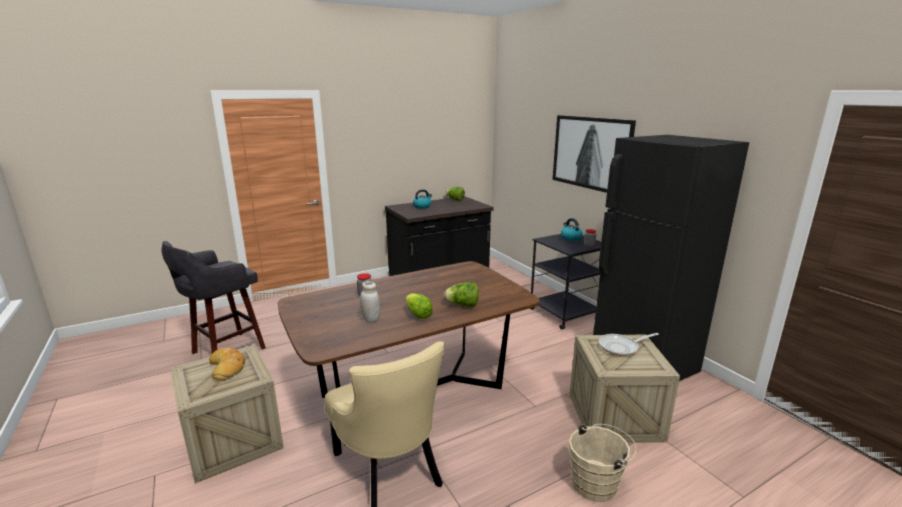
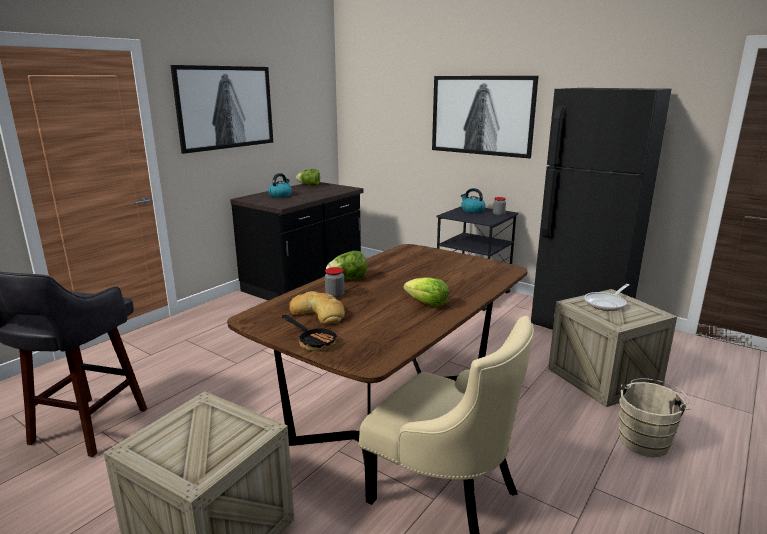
camera: 25 degrees left, 0 degrees up
bread [209,347,245,381] -> bread moved to [289,291,345,324]
white jar [360,281,380,323] -> none
lettuce [444,282,479,306] -> lettuce moved to [326,251,367,280]
none -> picture [170,65,273,154]
none -> frying pan [282,315,337,351]

